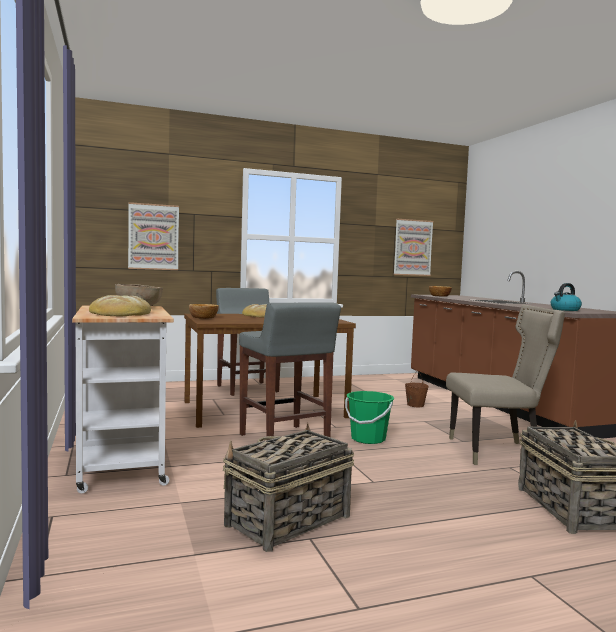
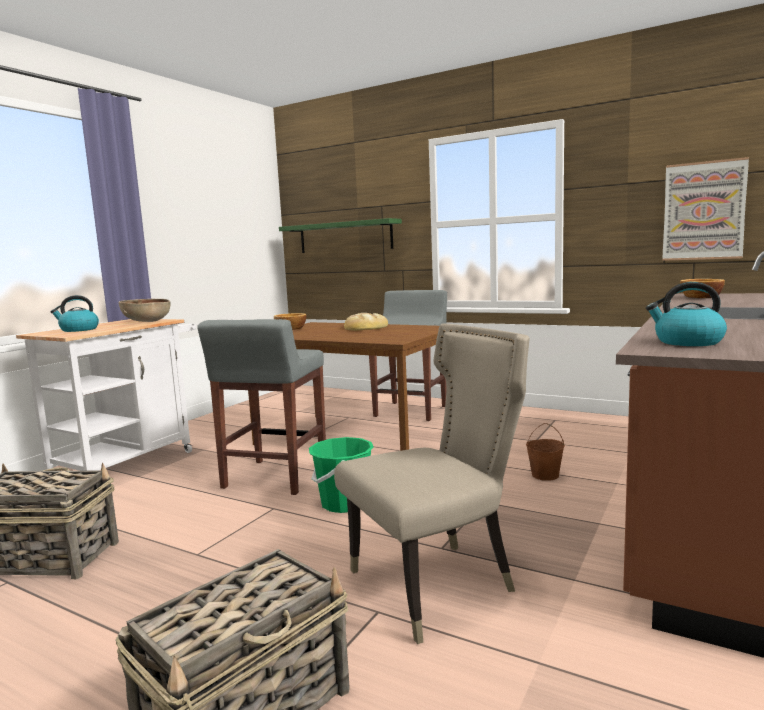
camera: 50 degrees right, 5 degrees up
bread [89,295,151,316] -> kettle [50,295,99,332]
picture [128,202,179,270] -> green shelf [279,218,402,253]
beige chair [446,305,565,465] -> beige chair turned 75 degrees counterclockwise [334,323,530,644]

